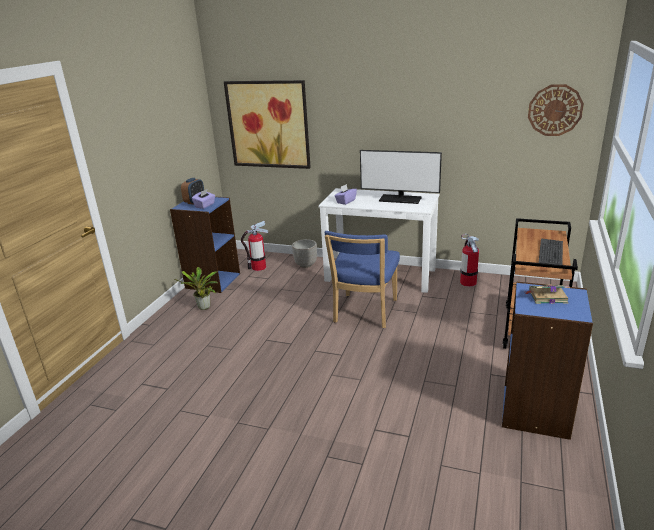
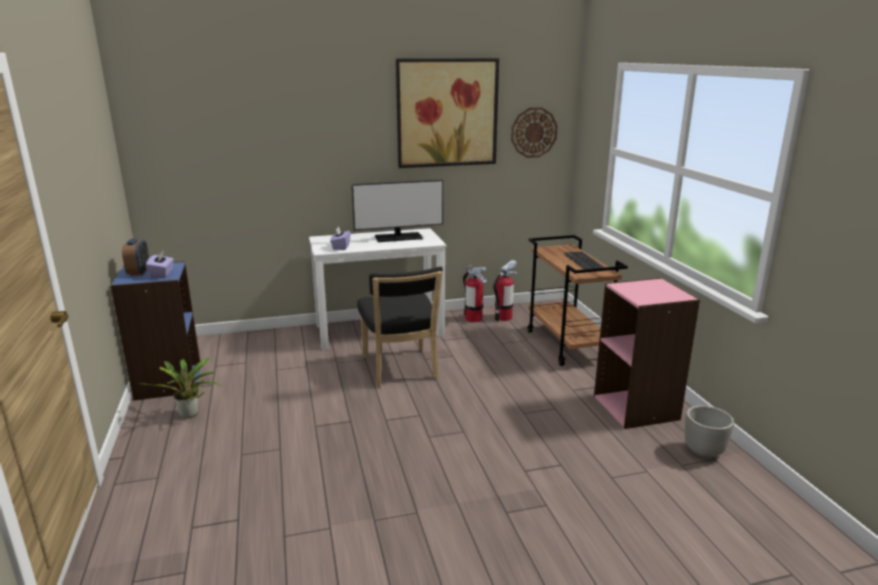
camera: 35 degrees left, 5 degrees down
picture [224,80,311,169] -> picture moved to [396,58,499,168]
fire extinguisher [241,221,268,271] -> fire extinguisher moved to [493,260,517,321]
planter [292,239,317,268] -> planter moved to [684,405,734,458]
blue chair [325,231,400,328] -> black chair [357,267,443,387]
blue bookcase [502,282,593,440] -> pink bookcase [594,278,700,429]
book [525,284,570,304] -> none

